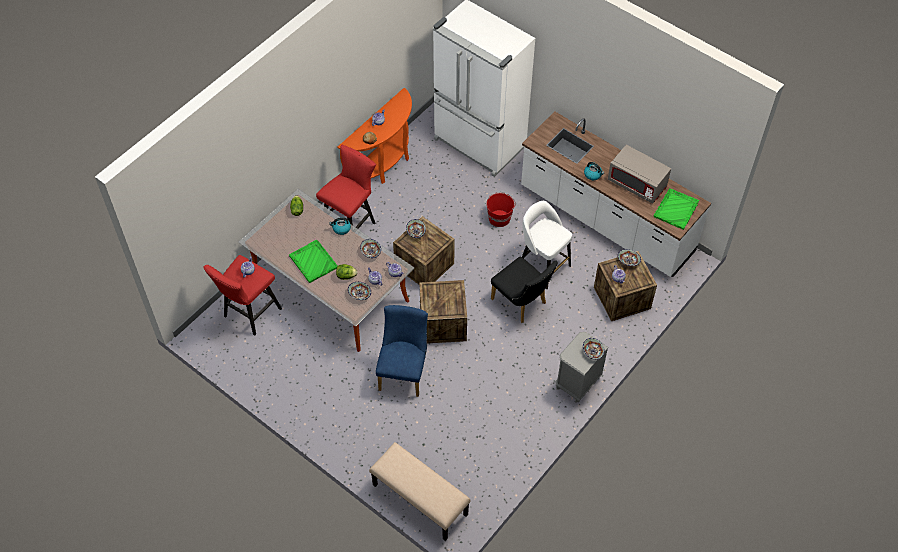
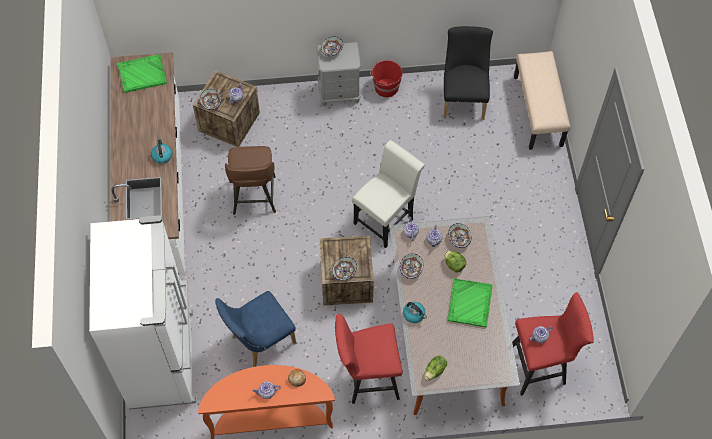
camera: 135 degrees left, 5 degrees up
blue chair [376,305,428,397] -> blue chair moved to [215,291,296,367]
crate [419,280,467,343] -> white chair [352,140,425,248]
red bucket [486,192,516,227] -> red bucket moved to [370,60,402,97]
black chair [491,257,558,323] -> black chair moved to [443,26,493,120]
white stool [522,201,572,289] -> brown stool [225,146,276,215]
grey microwave [608,145,671,204] -> none

